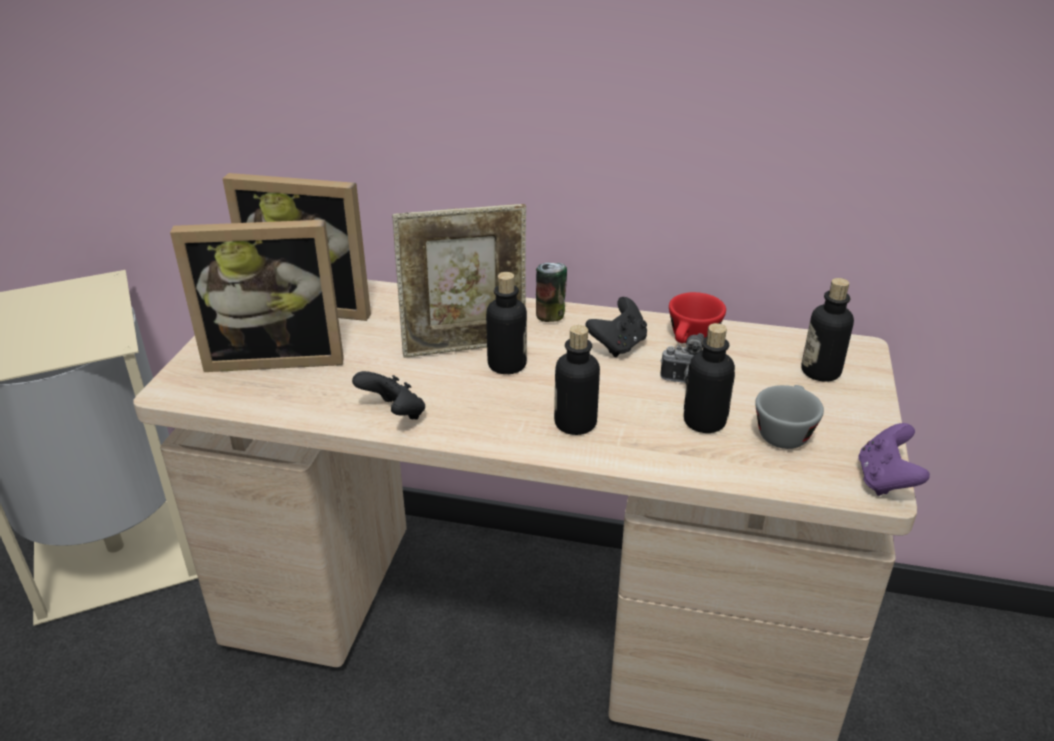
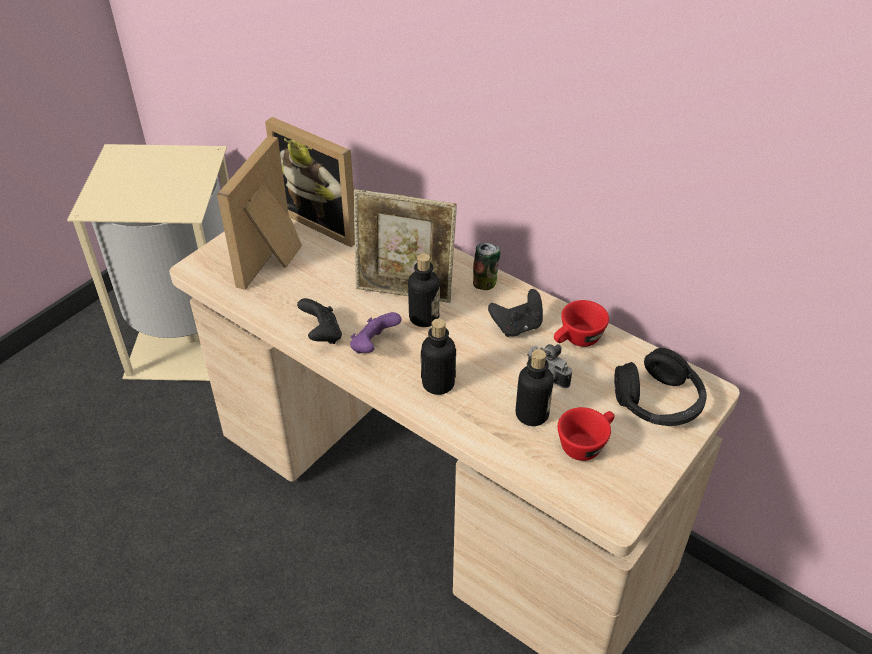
camera: 25 degrees right, 10 degrees up
picture frame [170,220,344,372] -> picture frame turned 90 degrees clockwise [217,136,302,290]
grey cup [755,385,824,449] -> red cup [558,407,615,461]
bottle [801,278,854,382] -> black headphones [614,348,707,426]
purple game controller [858,423,930,496] -> purple game controller moved to [350,312,401,354]

